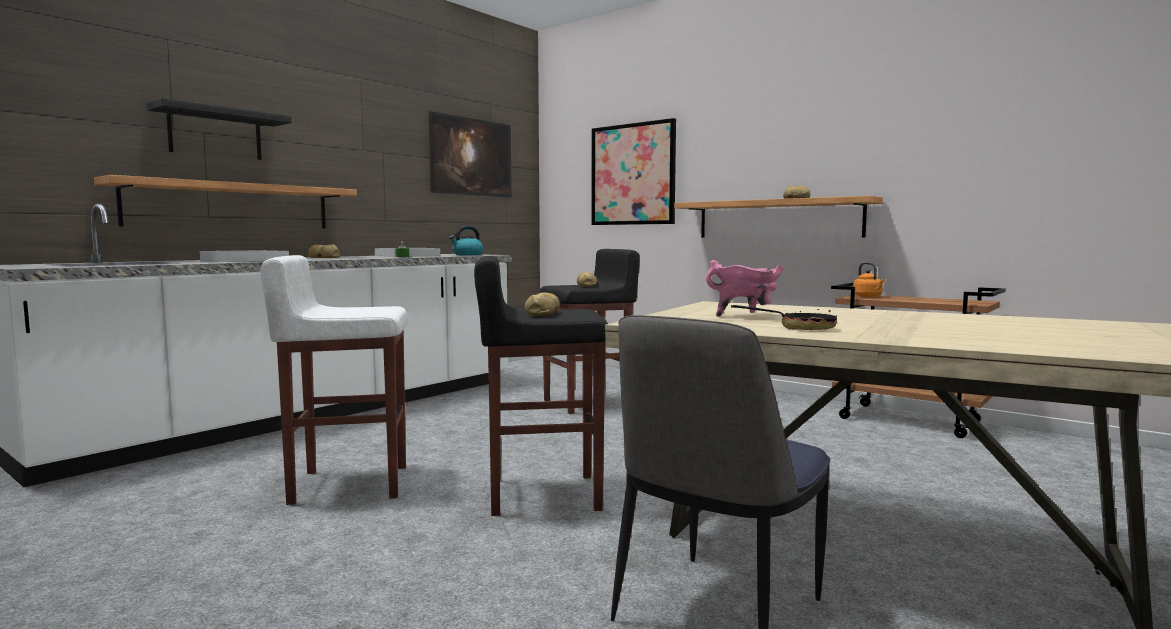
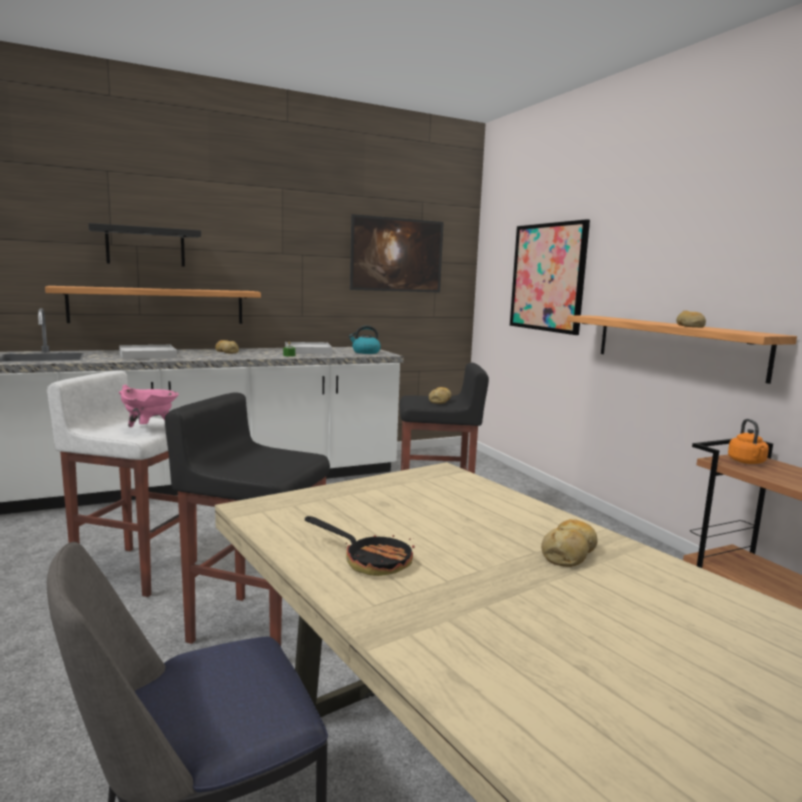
camera: 25 degrees right, 5 degrees up
bread [525,292,560,316] -> bread moved to [541,519,598,567]
pink cooking pot [706,260,785,317] -> pink cooking pot moved to [119,385,179,427]

